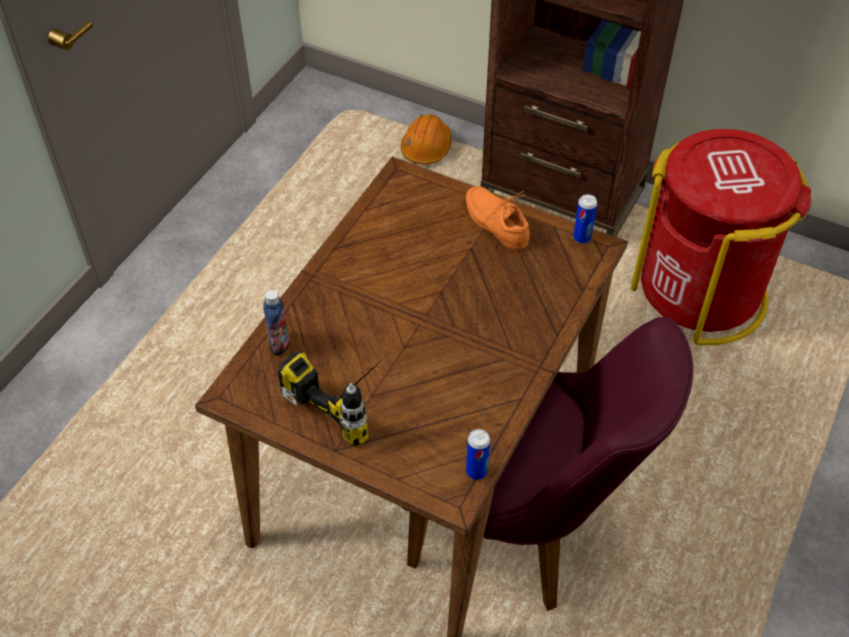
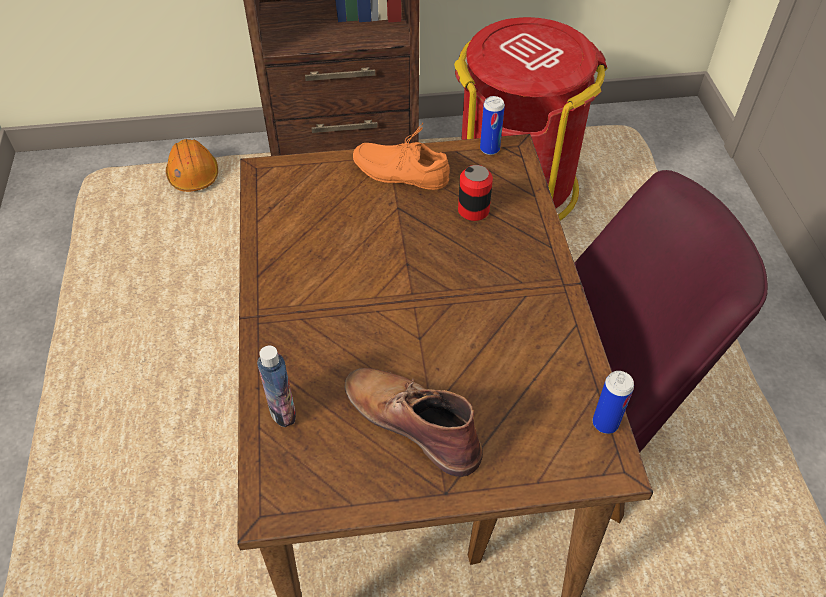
camera: 35 degrees left, 0 degrees up
power drill [278,351,385,445] -> brown boot [345,368,483,477]
none -> can [458,165,493,221]

